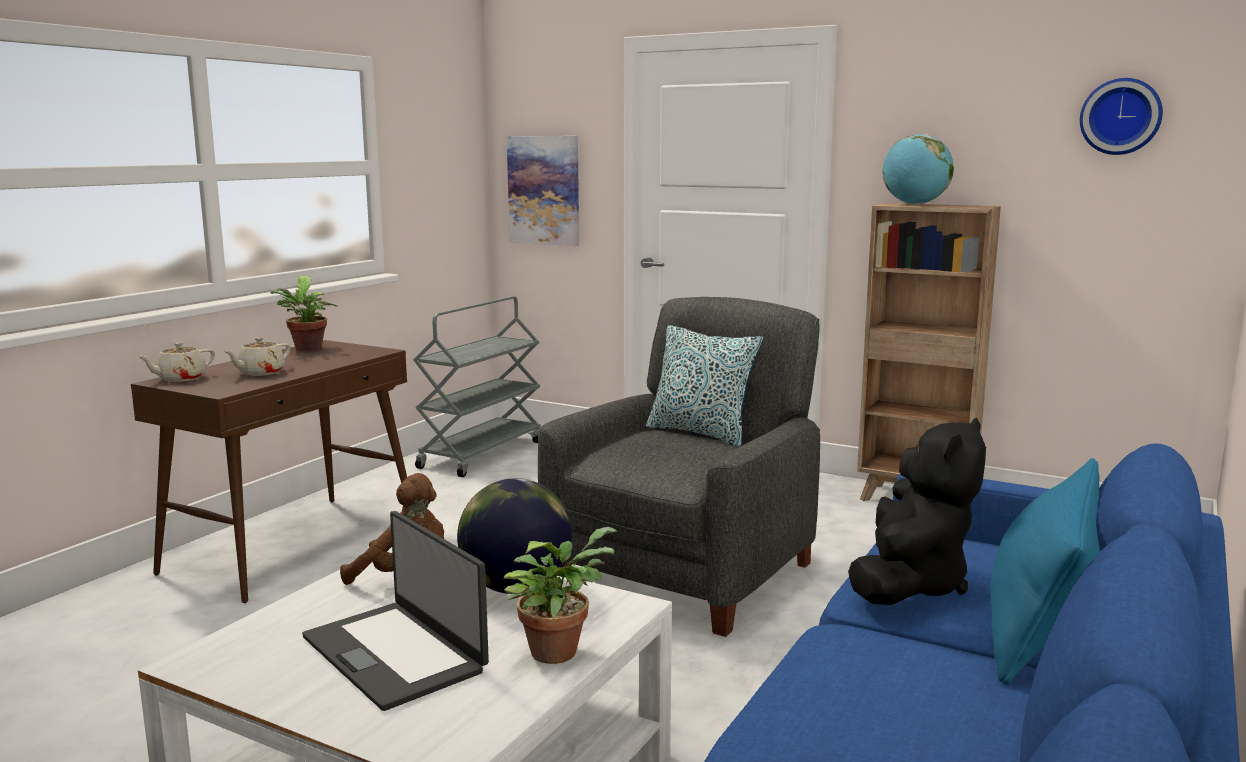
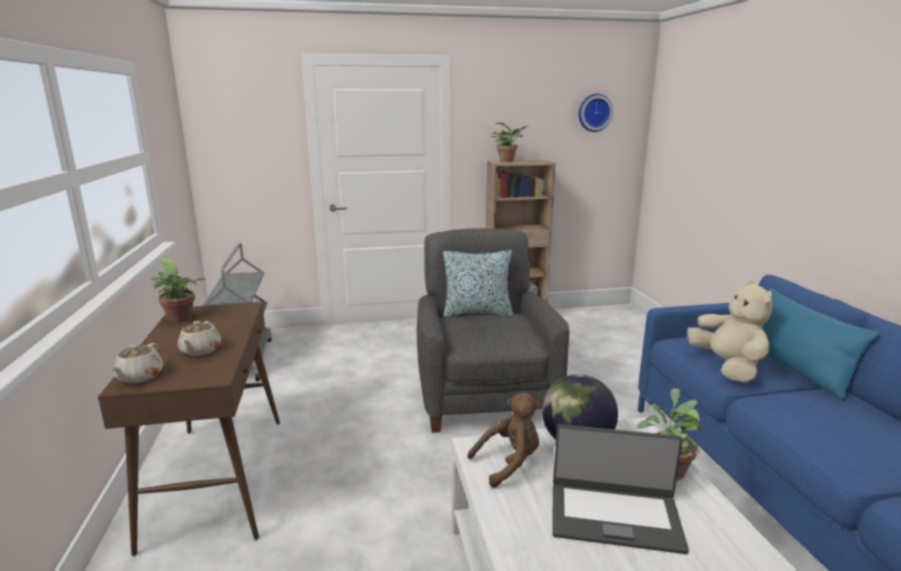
camera: 40 degrees left, 5 degrees up
picture [507,136,579,246] -> none
black plush toy [848,418,986,605] -> beige plush toy [687,280,772,383]
globe [882,134,954,205] -> potted plant [491,123,529,162]

